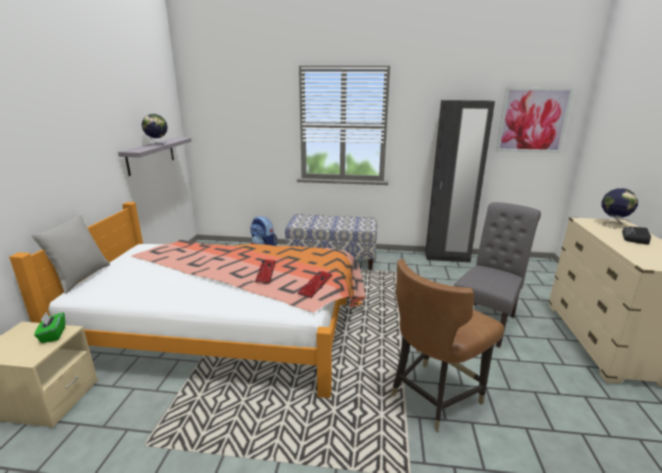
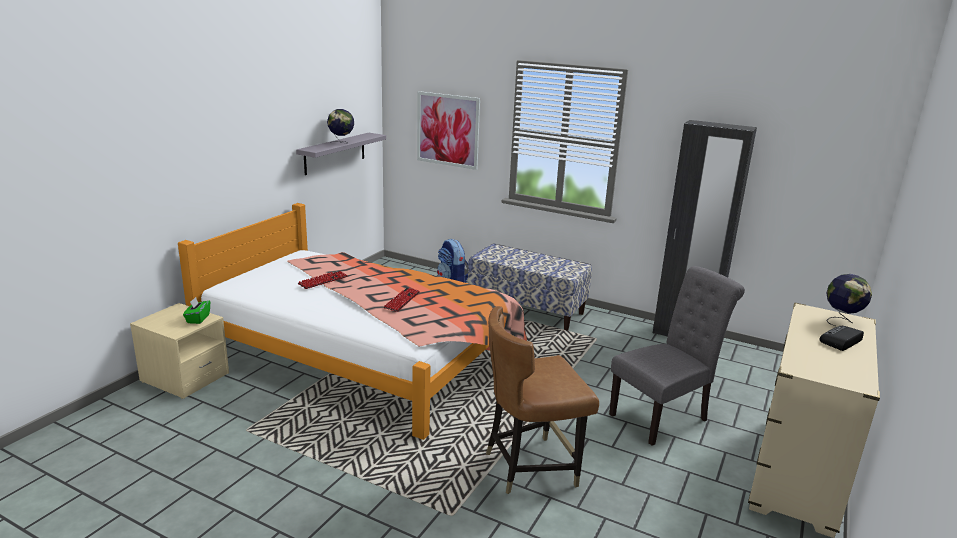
camera: 20 degrees right, 0 degrees up
grey pillow [31,215,110,294] -> none
keyboard [297,271,332,298] -> keyboard moved to [298,271,348,289]
picture [496,87,574,153] -> picture moved to [417,91,480,170]

